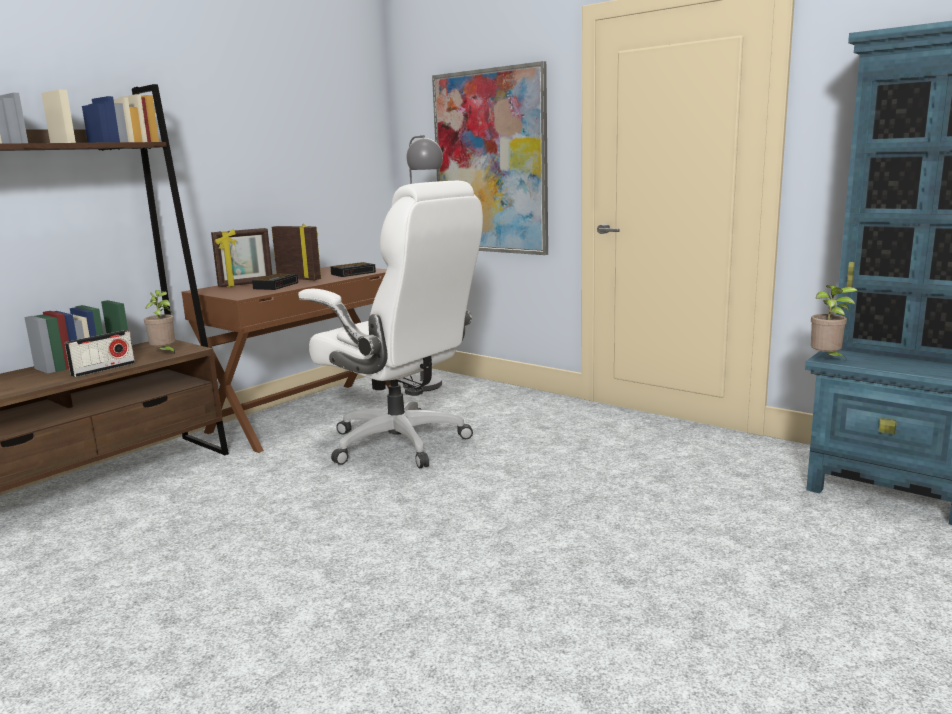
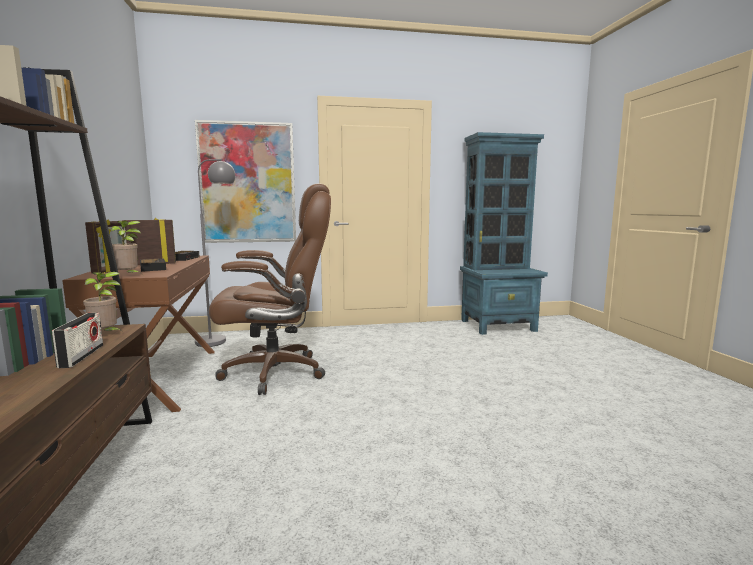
camera: 50 degrees left, 5 degrees down
white office chair [298,181,483,469] -> brown office chair [209,183,331,395]
potted plant [811,285,858,360] -> potted plant moved to [111,221,142,274]

